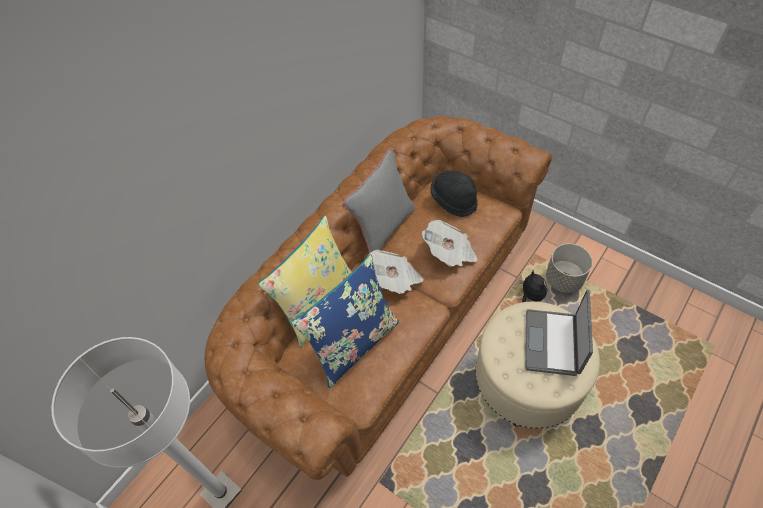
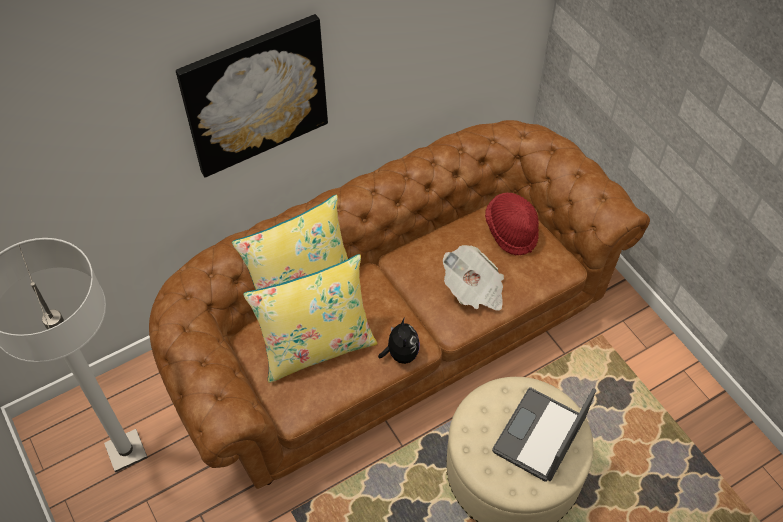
camera: 20 degrees right, 0 degrees up
blue pillow [291,254,399,388] -> yellow pillow [243,254,377,383]
grey pillow [343,149,415,253] -> none
newspaper [367,250,423,294] -> none
black hat [431,171,478,217] -> red hat [485,193,539,256]
plush toy [519,270,547,302] -> plush toy moved to [378,317,420,364]
grey planter [546,244,592,293] -> none
none -> picture [176,14,328,178]

